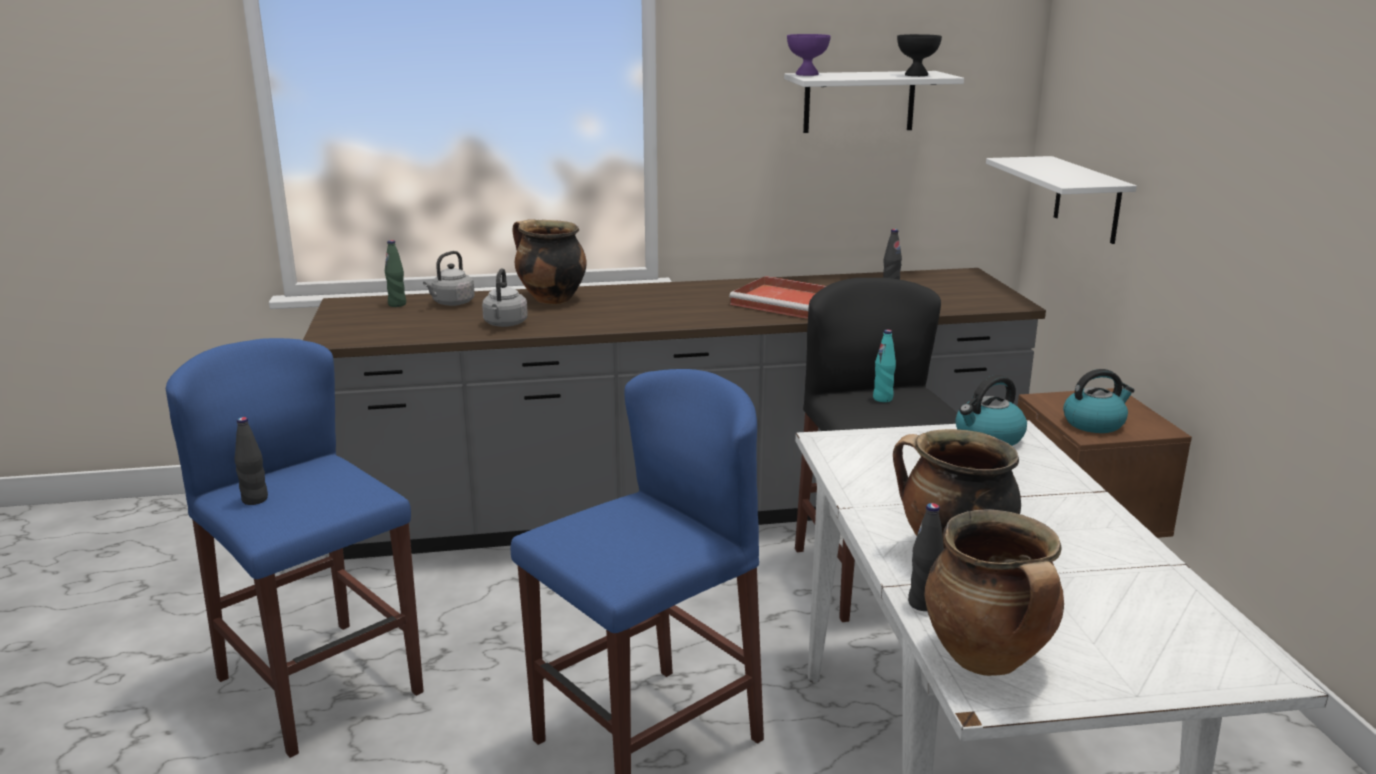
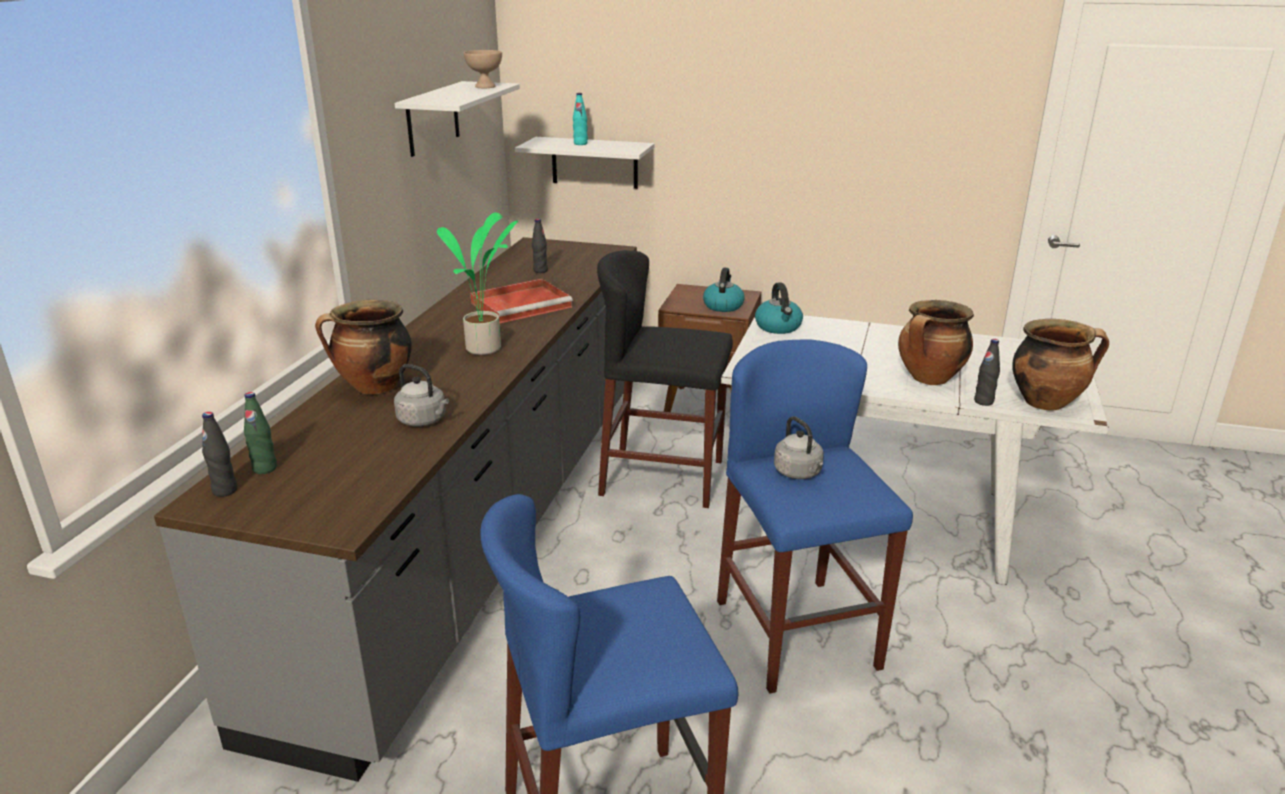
camera: 65 degrees left, 5 degrees up
black bottle [235,417,268,505] -> black bottle moved to [202,412,237,497]
grey kettle [423,251,475,306] -> grey kettle moved to [774,416,824,479]
purple bowl [787,34,831,76] -> none
turquoise bottle [873,330,896,402] -> turquoise bottle moved to [573,93,588,145]
black bowl [897,34,942,76] -> beige bowl [464,50,502,88]
none -> potted plant [437,213,518,355]

